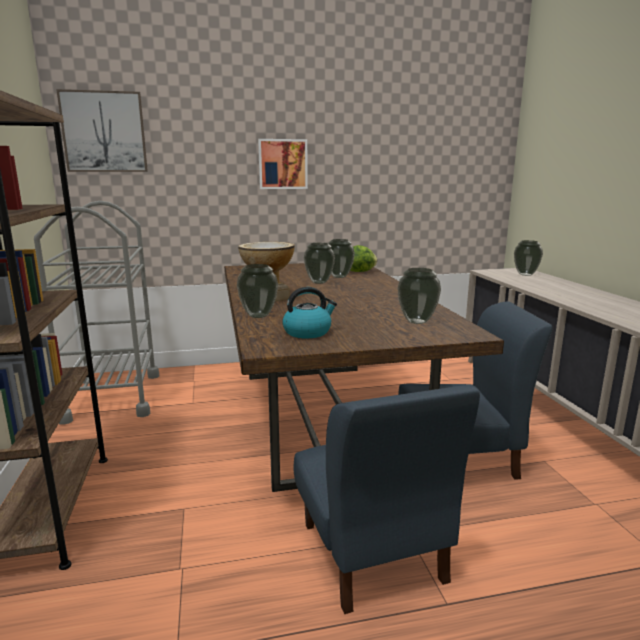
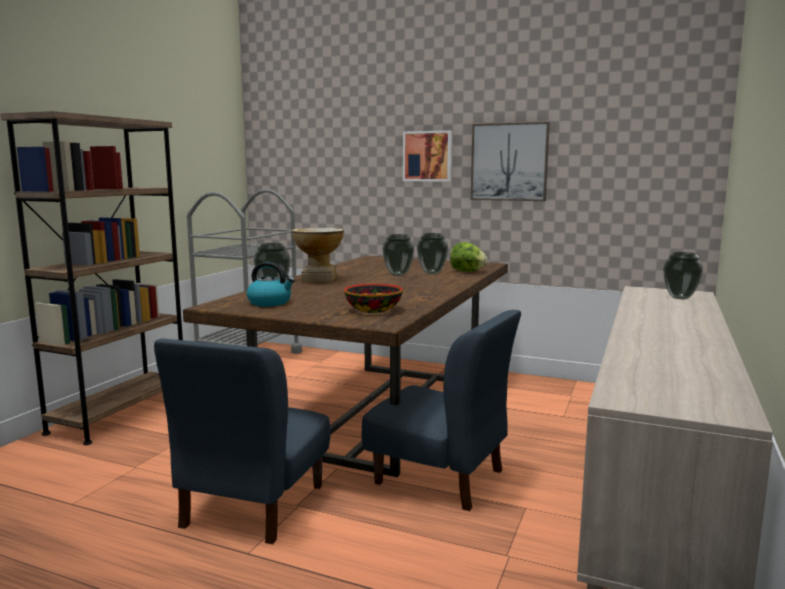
camera: 35 degrees right, 5 degrees down
picture [56,89,148,172] -> picture moved to [471,122,550,201]
vase [397,268,441,324] -> bowl [344,284,403,313]

